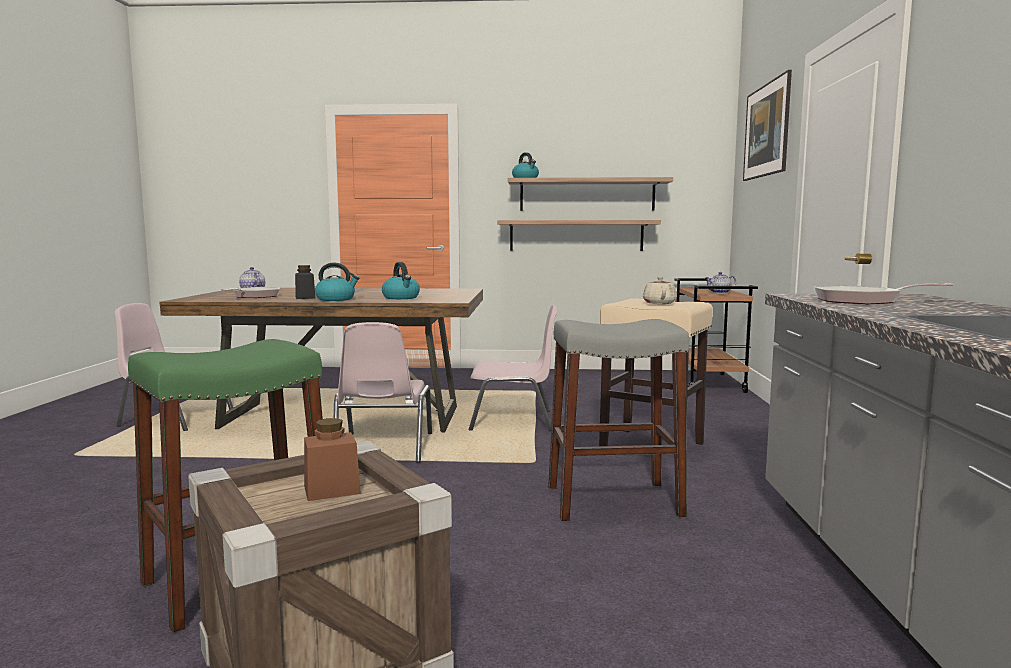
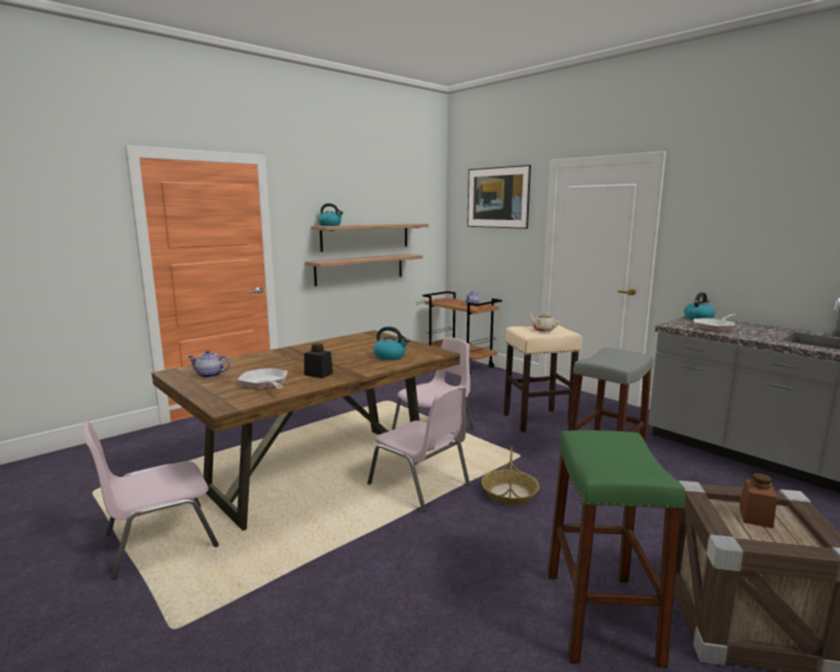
camera: 45 degrees left, 5 degrees up
kettle [315,263,359,301] -> kettle moved to [684,292,715,320]
none -> basket [481,446,539,505]

